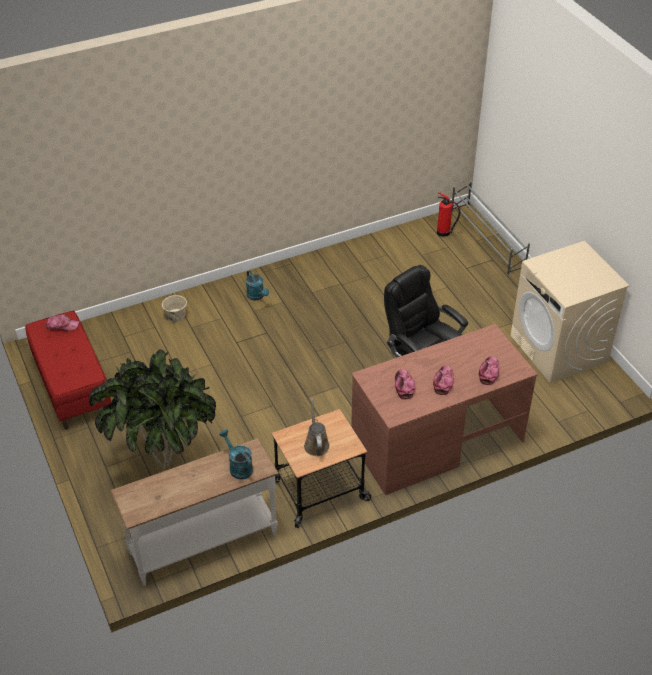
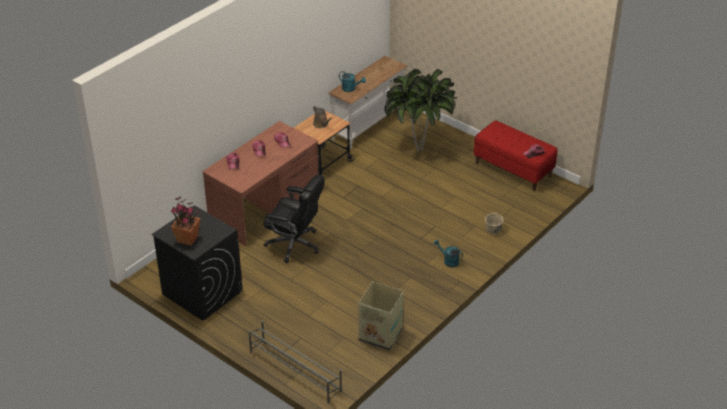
camera: 155 degrees right, 5 degrees down
fire extinguisher [437,192,460,237] -> none
beige washing machine [510,241,630,383] -> black washing machine [152,205,243,321]
none -> potted plant [171,197,200,246]
none -> cardboard box [358,282,404,350]

